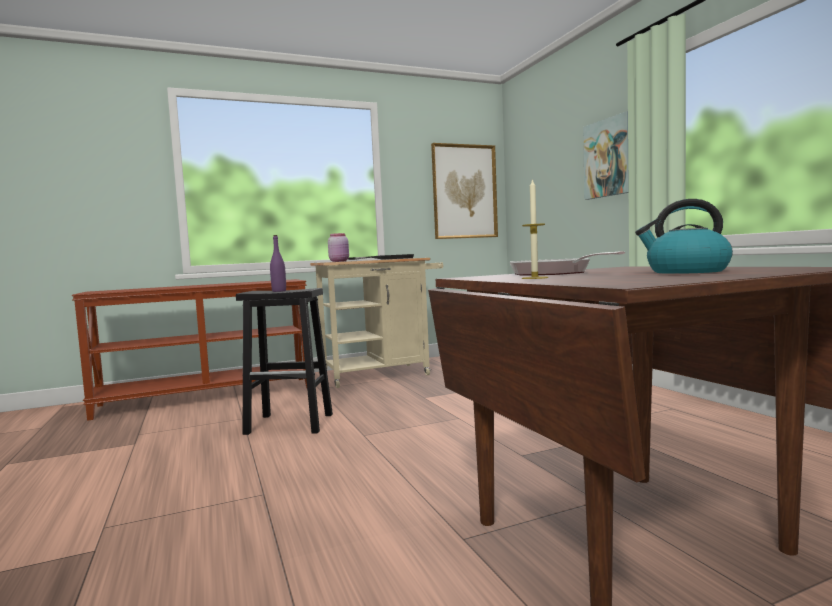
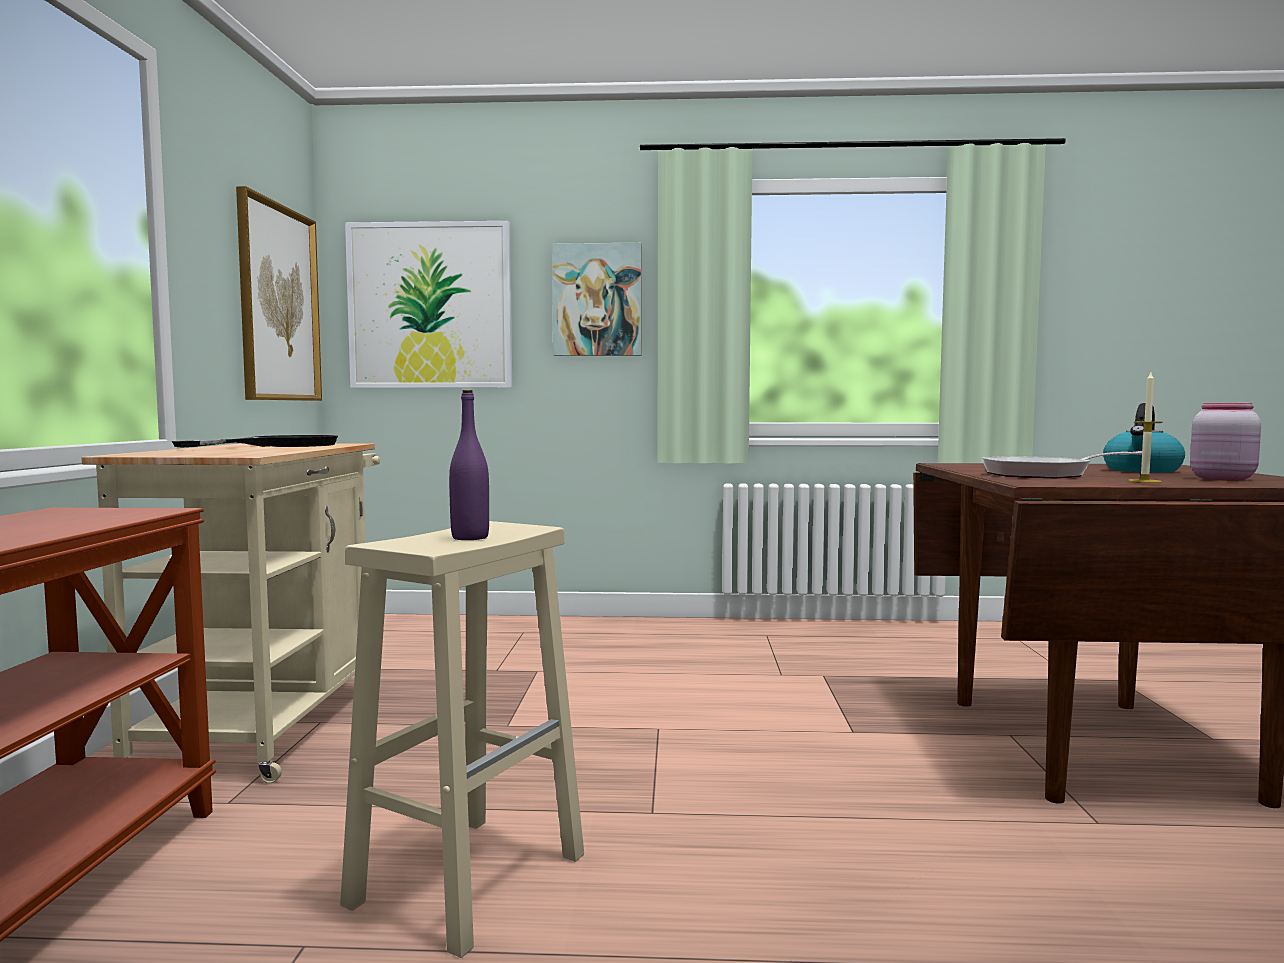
camera: 65 degrees left, 0 degrees up
black stool [236,288,333,435] -> beige stool [340,521,584,958]
pink jar [328,233,349,262] -> pink jar moved to [1190,403,1261,481]
none -> picture [345,221,512,388]

